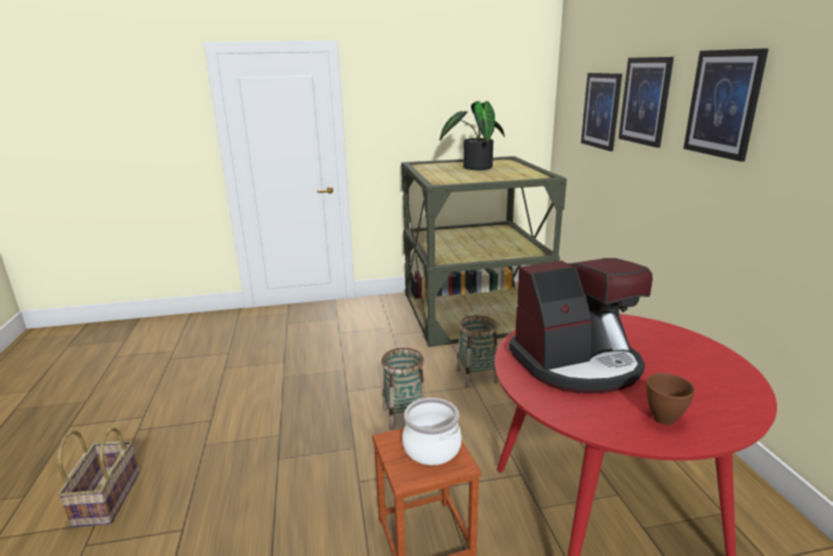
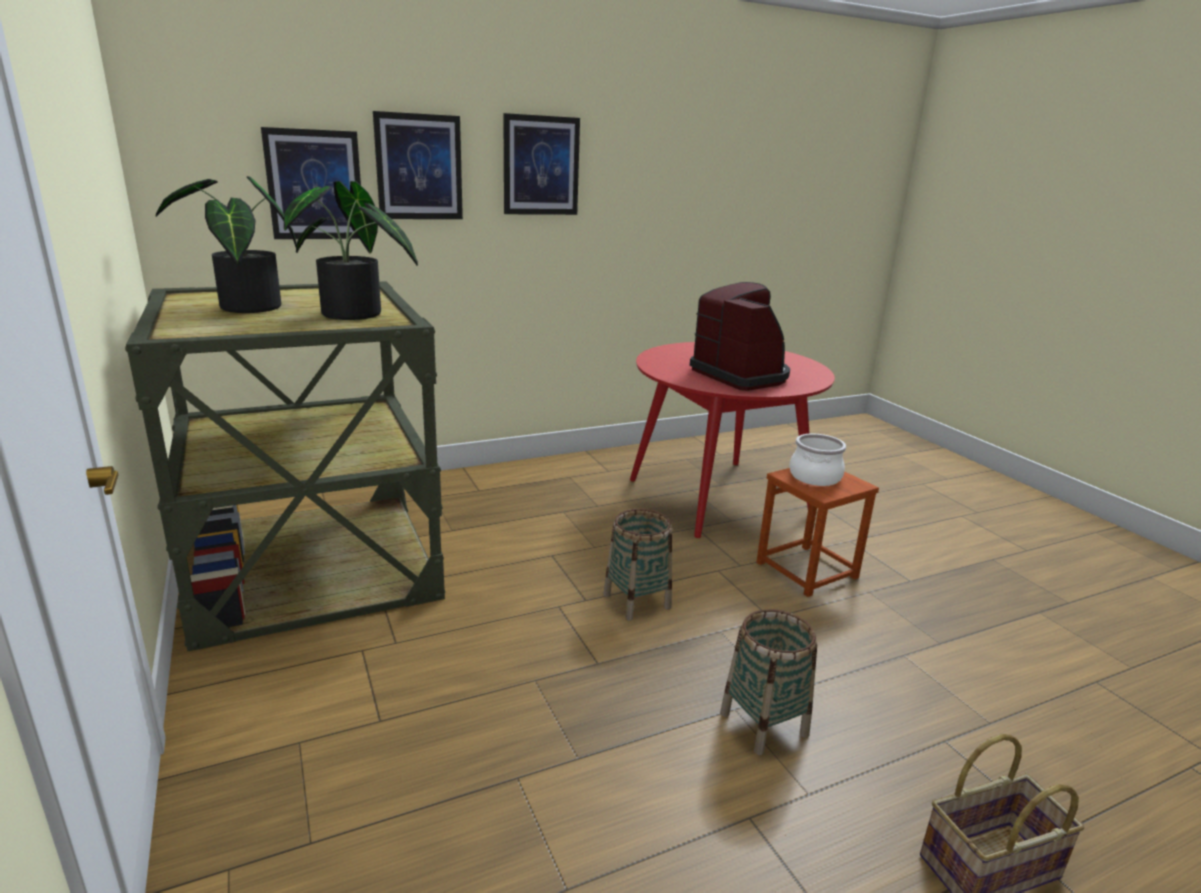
camera: 105 degrees left, 0 degrees up
basket [456,315,498,388] -> basket moved to [720,609,817,755]
brown bowl [646,373,695,425] -> none
none -> potted plant [284,181,418,320]

